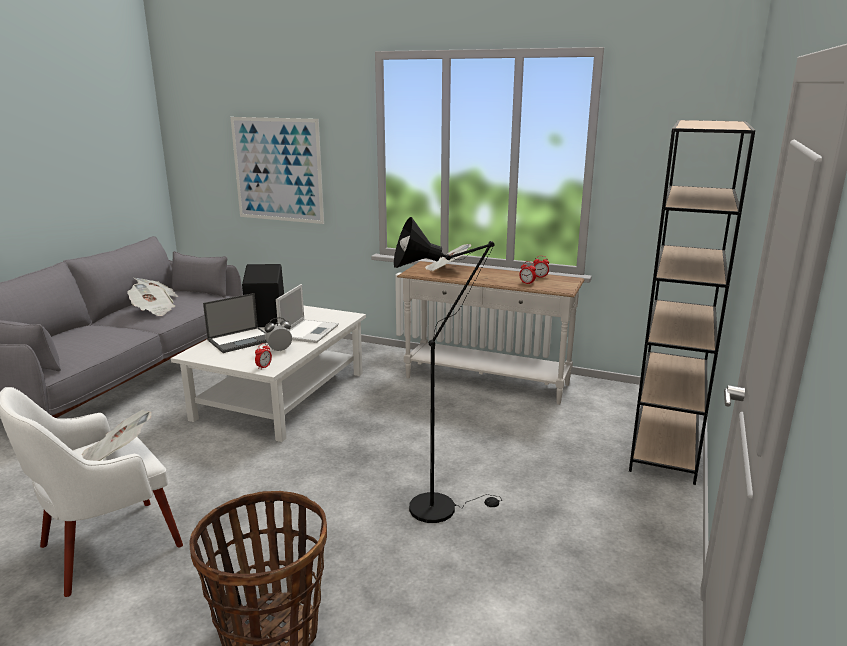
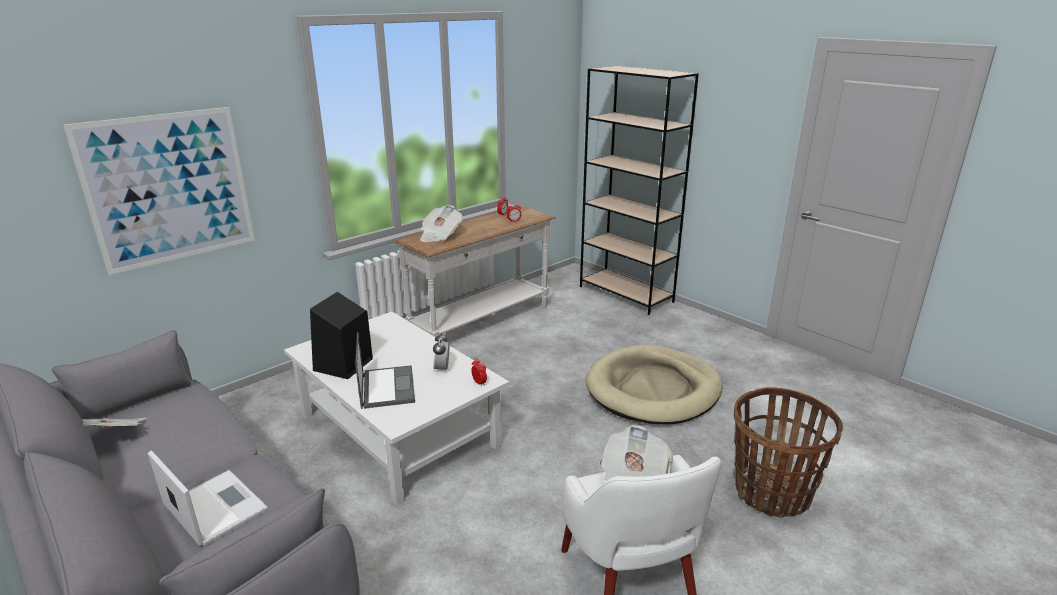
camera: 65 degrees left, 5 degrees up
newspaper [127,283,175,316] -> none
laptop [276,284,339,343] -> laptop moved to [148,450,268,546]
black floor lamp [394,217,502,523] -> beige dog bed [585,345,723,424]

